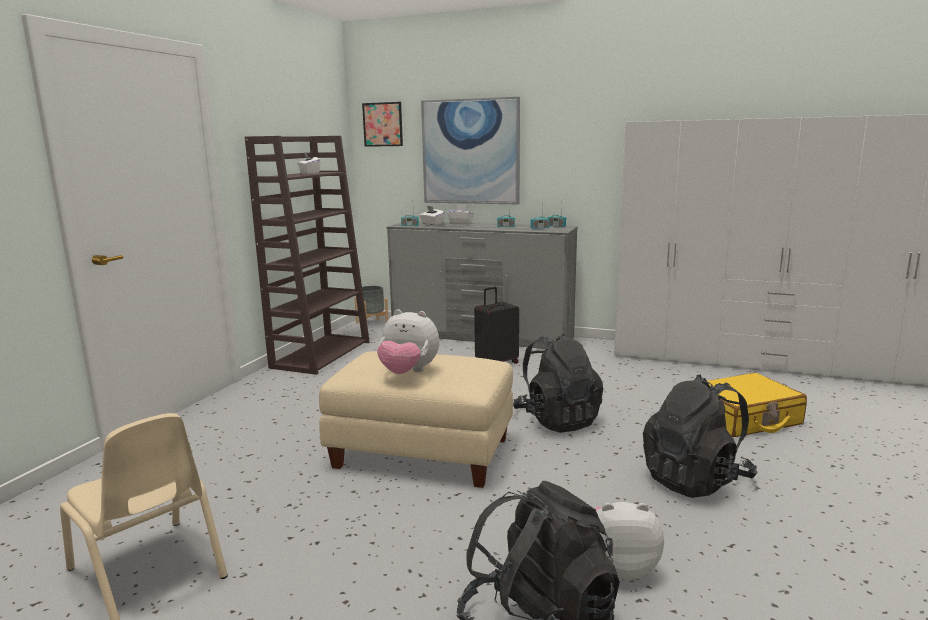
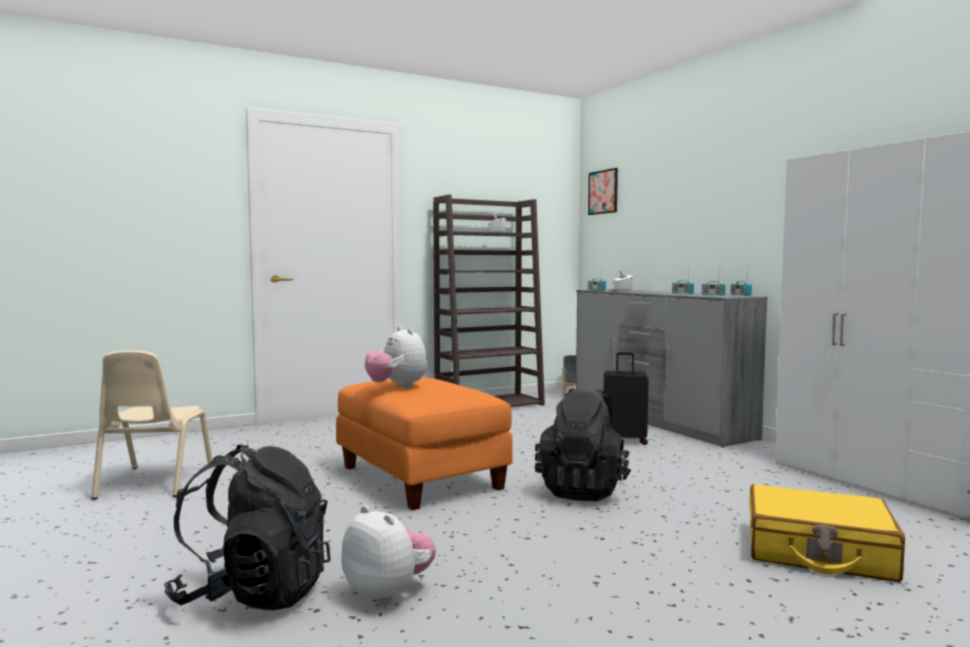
camera: 40 degrees right, 10 degrees down
beige ottoman [319,351,513,488] -> orange ottoman [336,377,513,510]
picture [421,97,520,204] -> none
white tissue box [447,205,474,225] -> none
black backpack [643,374,757,498] -> none

